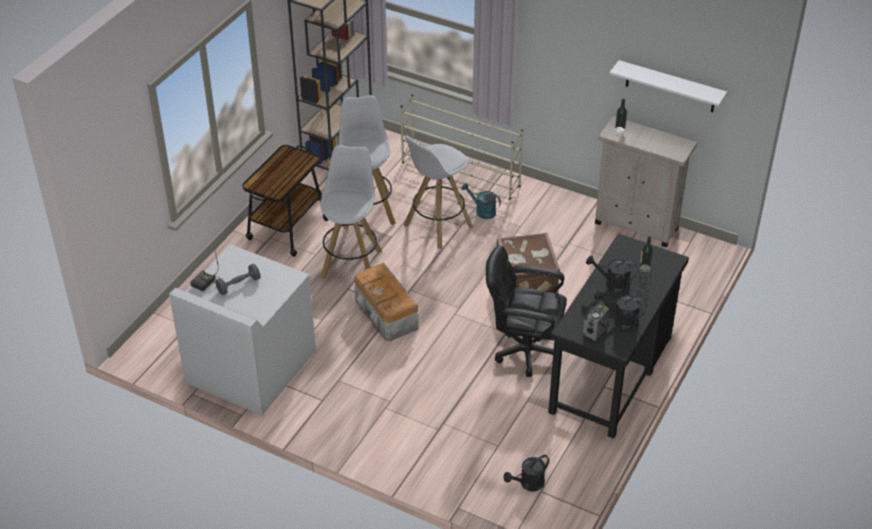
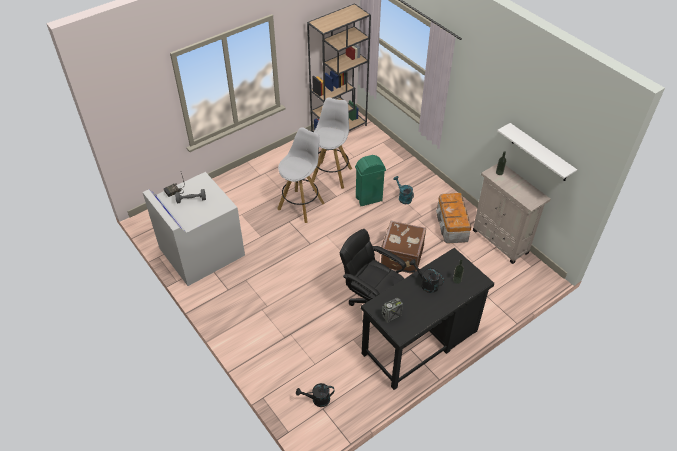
camera: 25 degrees right, 5 degrees up
cart [242,145,329,257] -> none
storage box [354,263,418,341] -> storage box moved to [436,193,471,244]
beige shoe rack [401,94,524,199] -> none
white stool [404,136,473,249] -> green trash can [355,155,386,206]
black watering can [594,290,647,330] -> none

